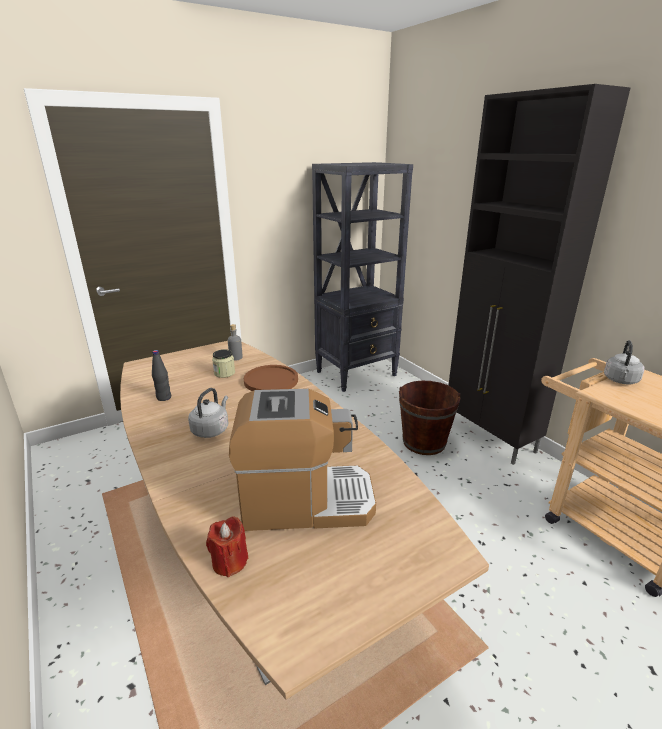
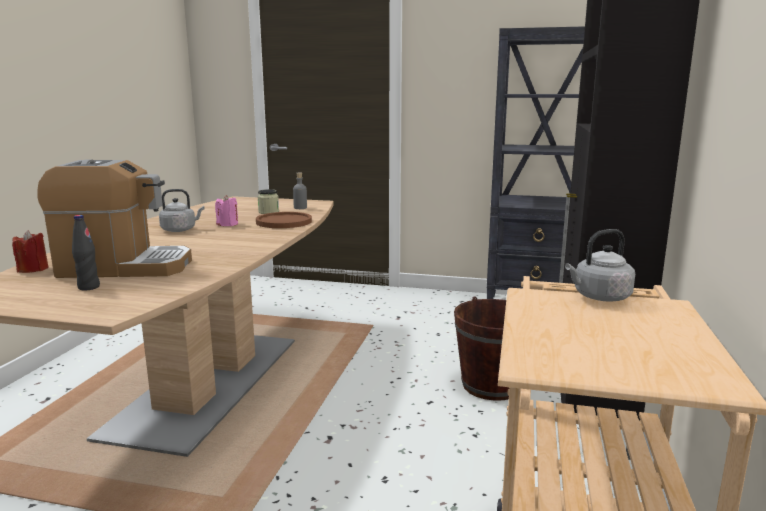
camera: 45 degrees right, 10 degrees down
black bottle [152,350,171,401] -> black bottle moved to [72,215,100,291]
coffee machine [229,388,376,531] -> coffee machine turned 45 degrees counterclockwise [37,160,192,278]
none -> pink candle [215,195,238,226]

